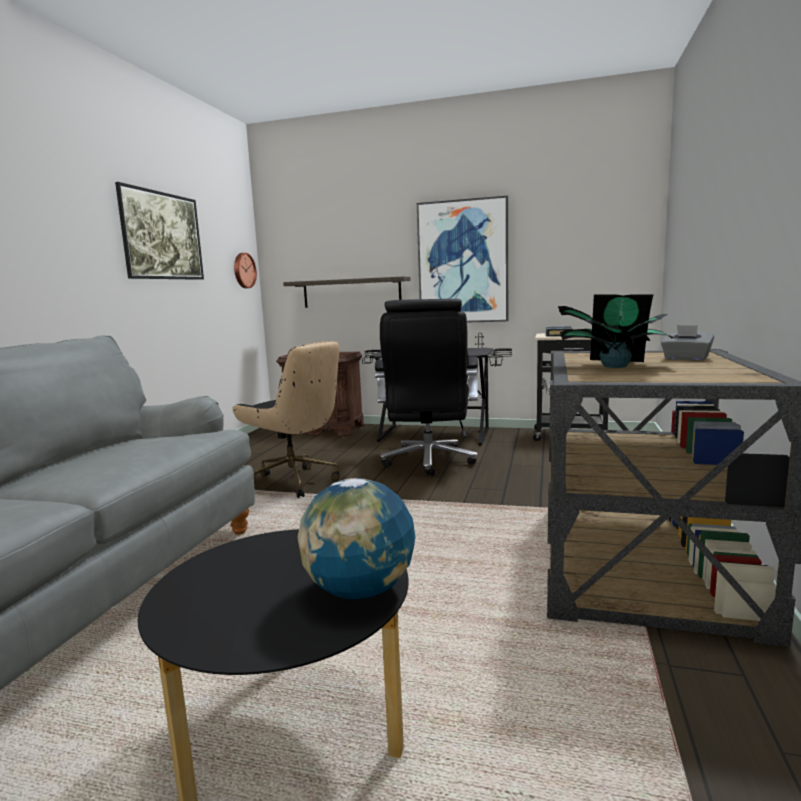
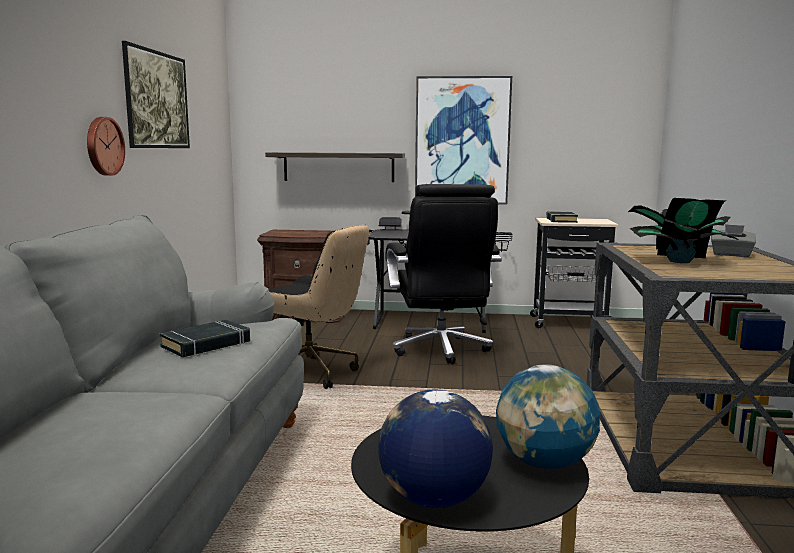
camera: 10 degrees left, 0 degrees up
wall clock [234,253,257,288] -> wall clock moved to [87,117,125,176]
none -> black book [160,320,250,357]
none -> globe [378,390,493,508]

